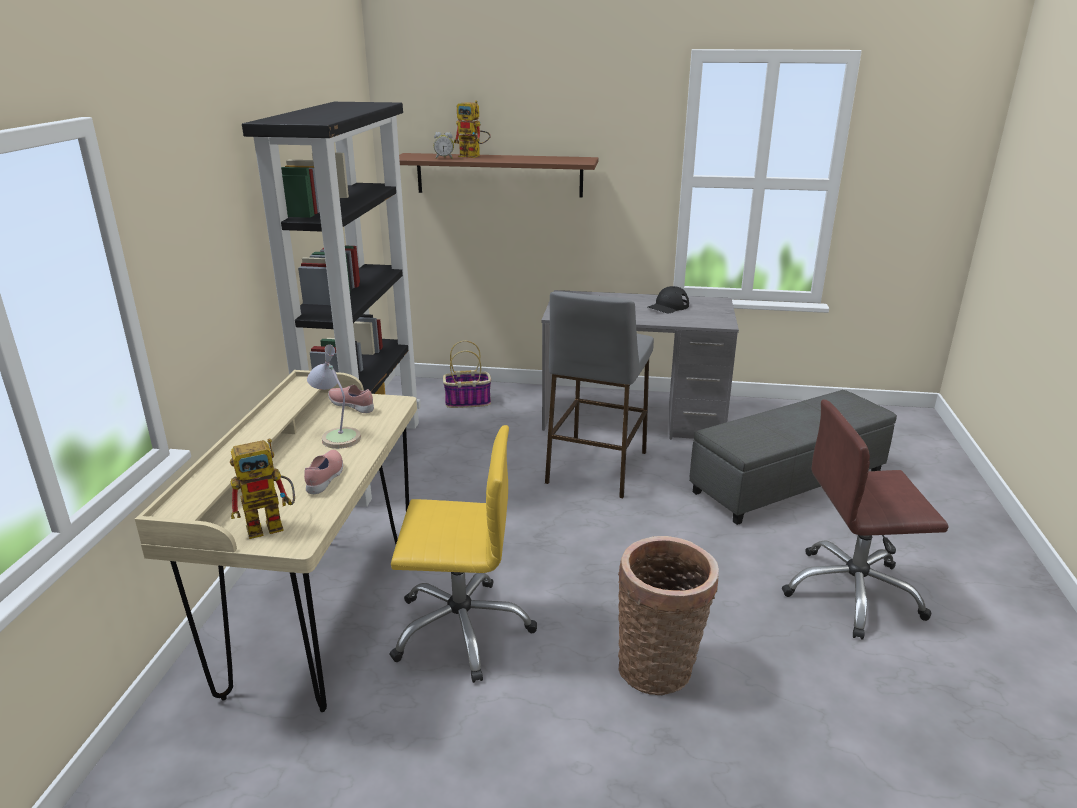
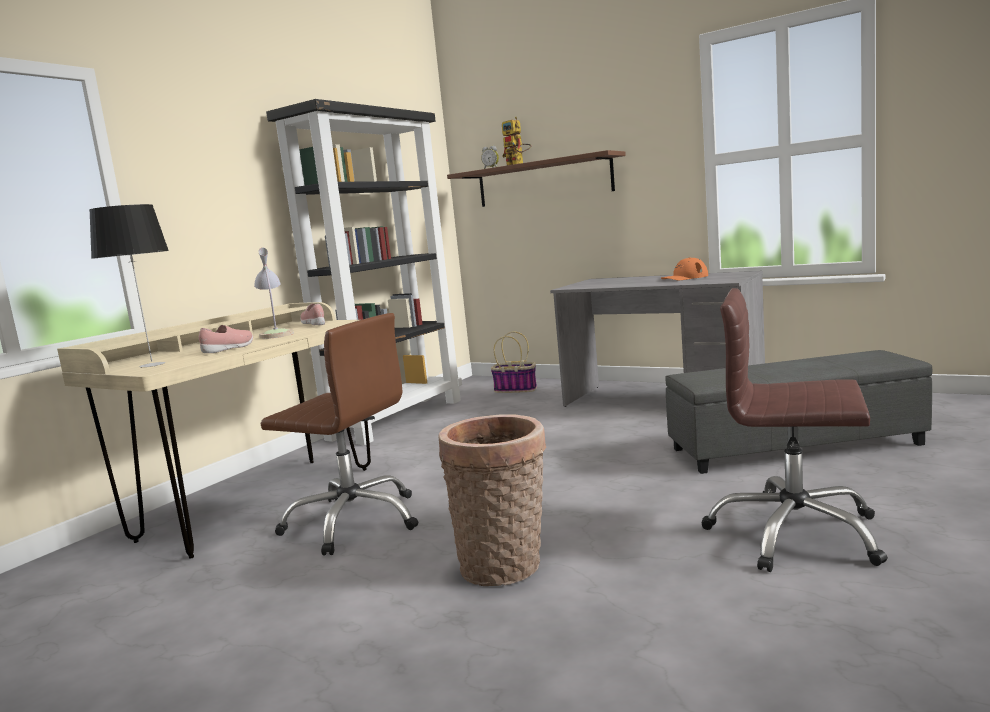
camera: 25 degrees right, 15 degrees down
toy robot [230,439,295,539] -> table lamp [89,204,169,368]
yellow office chair [389,425,537,683] -> brown office chair [261,313,418,555]
grey stool [545,291,654,498] -> none
black cap [648,286,689,313] -> orange cap [661,257,708,280]

